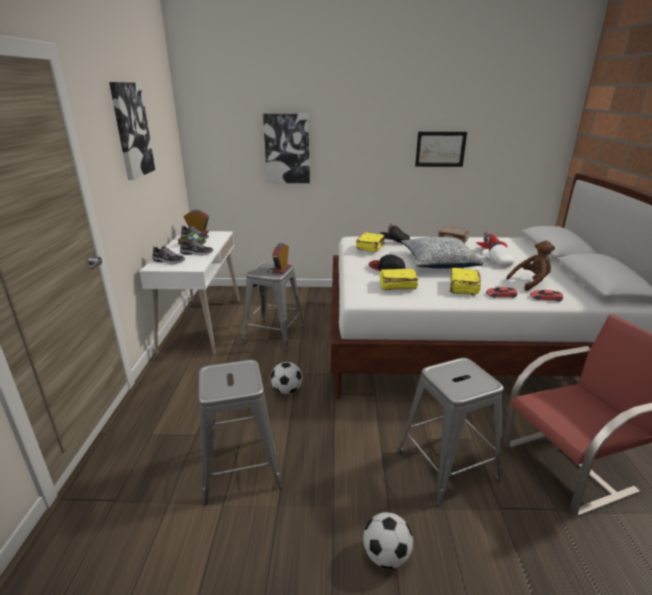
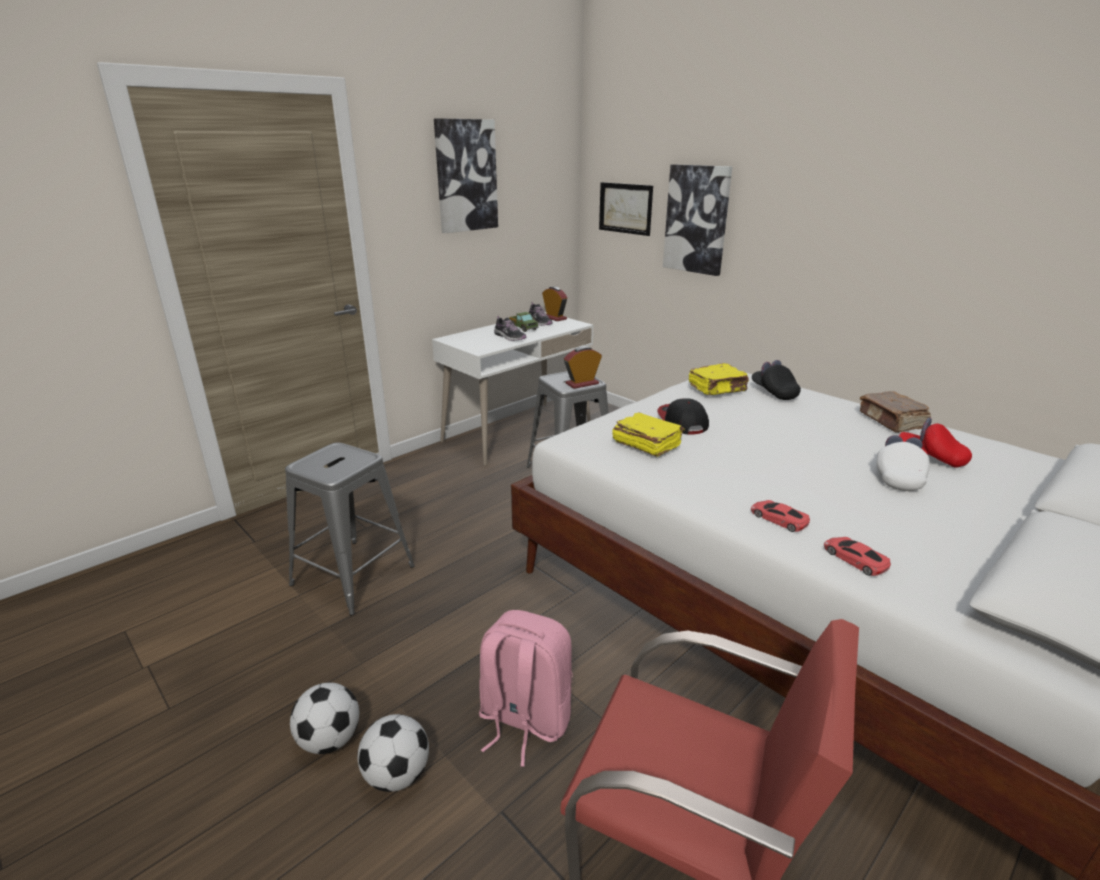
camera: 45 degrees right, 0 degrees up
shoe [152,246,185,264] -> none
football [271,362,302,394] -> football moved to [357,714,429,792]
grey stool [398,358,504,506] -> pink backpack [479,610,573,767]
pillow [401,237,483,269] -> none
picture [415,132,467,167] -> picture moved to [599,182,653,236]
yellow book [450,268,481,296] -> none
brown plush toy [506,241,555,291] -> none

